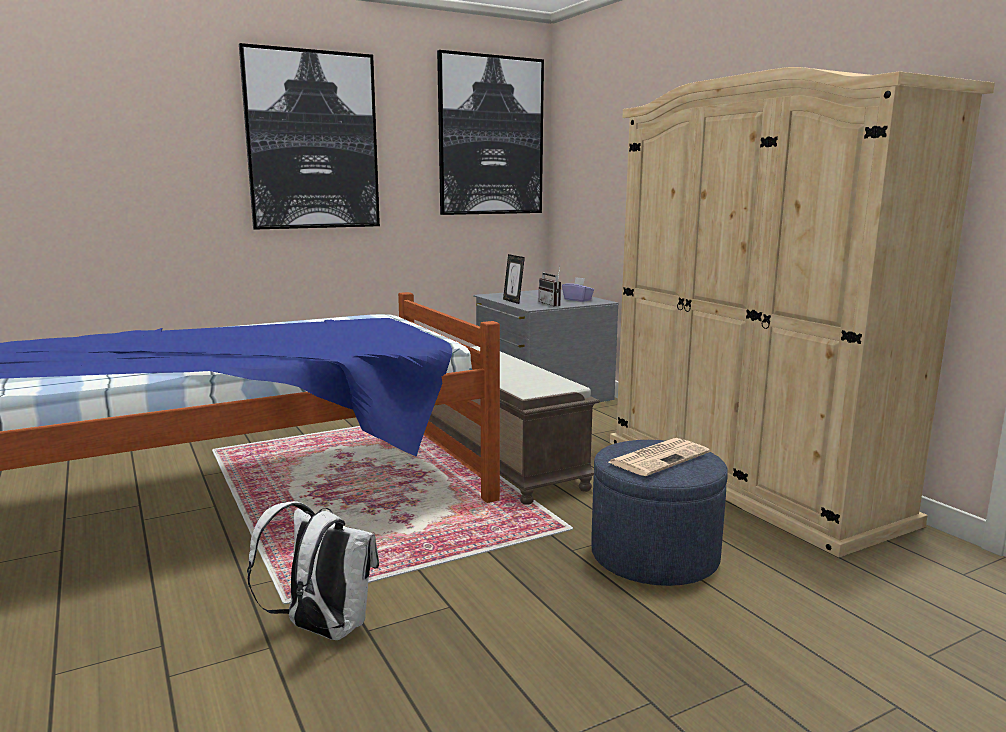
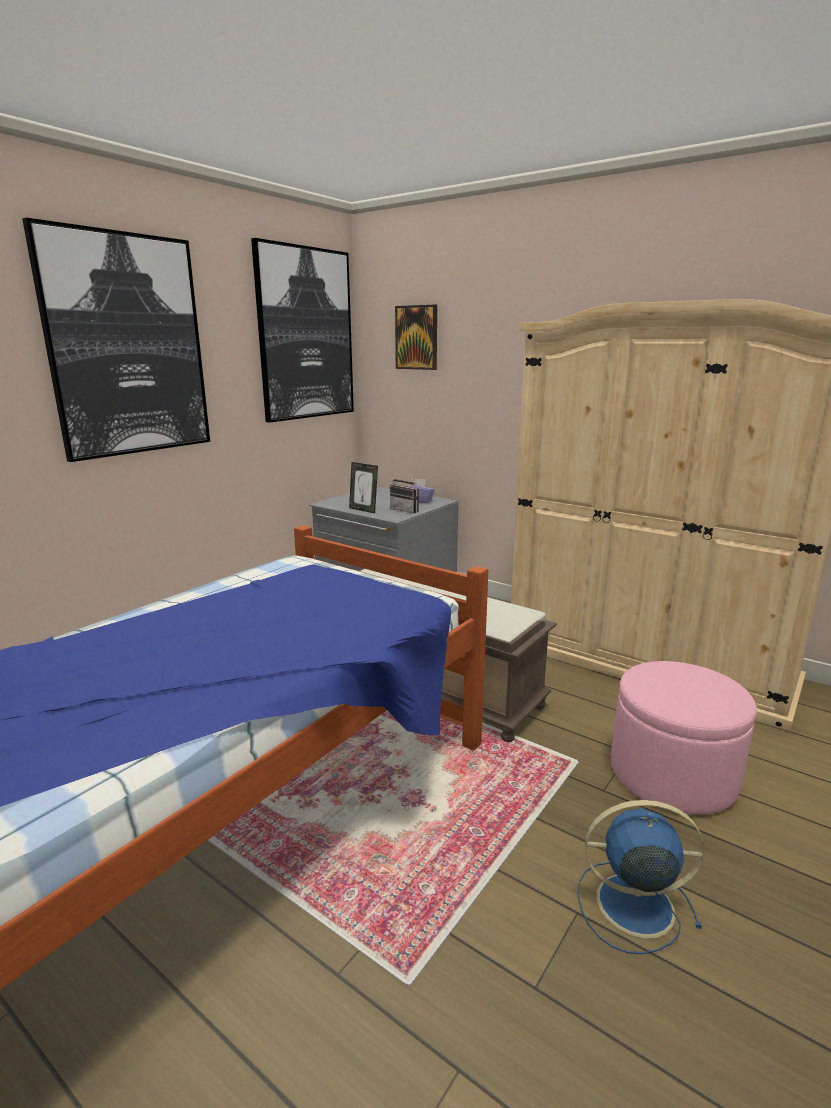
camera: 25 degrees left, 5 degrees up
white backpack [247,501,379,640] -> none
blue ottoman [591,440,728,586] -> pink ottoman [611,661,757,814]
newspaper [608,438,710,476] -> none
none -> picture [395,305,437,370]
none -> blue fan [578,800,705,954]

